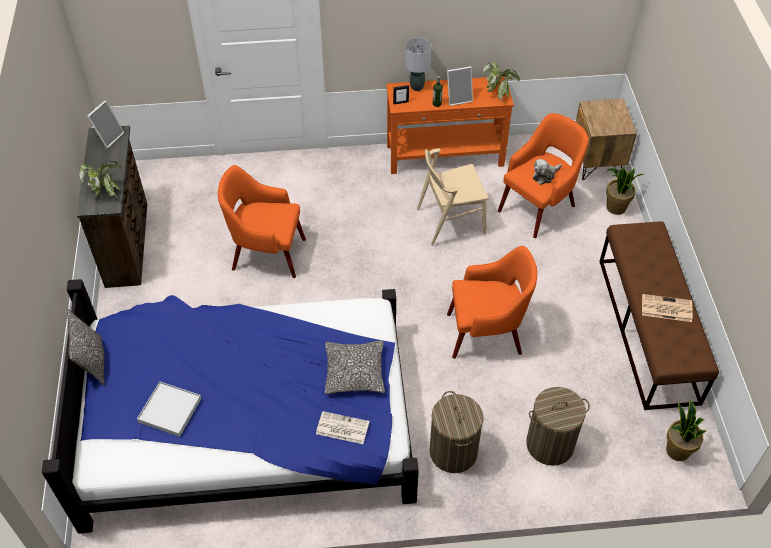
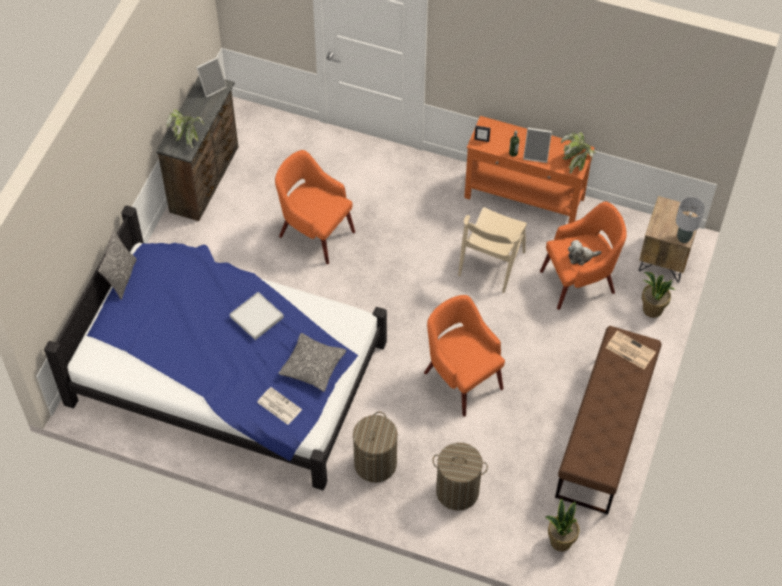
camera: 25 degrees right, 5 degrees up
white tray [137,382,201,437] -> white tray moved to [230,292,284,340]
grey table lamp [405,37,431,91] -> grey table lamp moved to [676,197,705,243]
beige chair [417,148,489,246] -> beige chair turned 75 degrees counterclockwise [458,207,527,293]
orange armchair [447,246,537,359] -> orange armchair turned 150 degrees counterclockwise [424,295,505,417]
newspaper [642,294,693,322] -> newspaper moved to [606,331,656,369]

